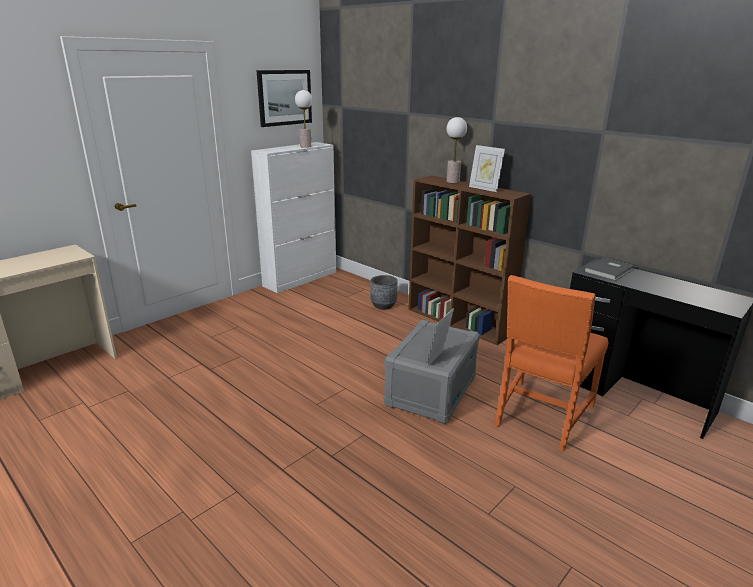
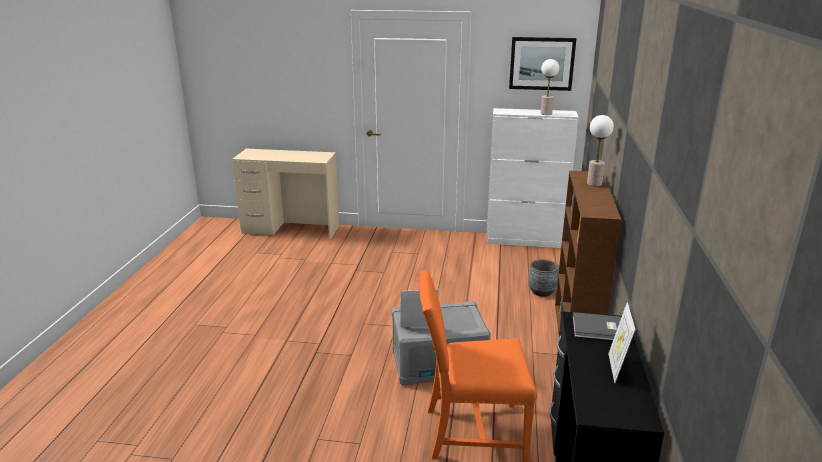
camera: 55 degrees right, 0 degrees up
picture frame [469,145,505,192] -> picture frame moved to [608,302,636,383]

